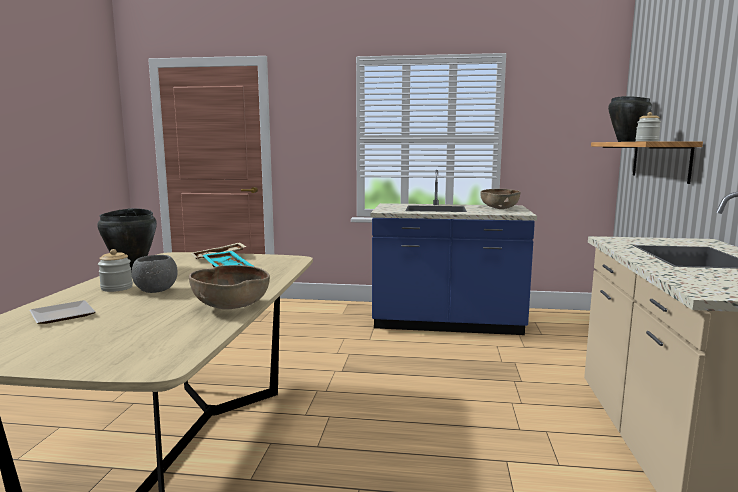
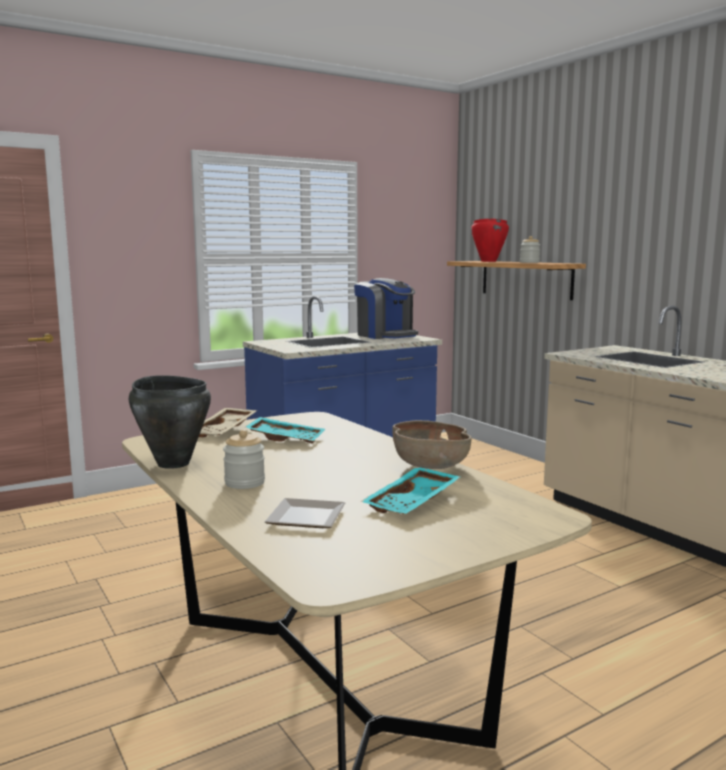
camera: 40 degrees left, 0 degrees up
grey bowl [131,255,178,293] -> none
brown bowl [481,189,520,209] -> coffee machine [354,278,418,339]
black cooking pot [608,96,652,142] -> red cooking pot [471,218,509,262]
none -> turquoise tray [360,467,460,514]

